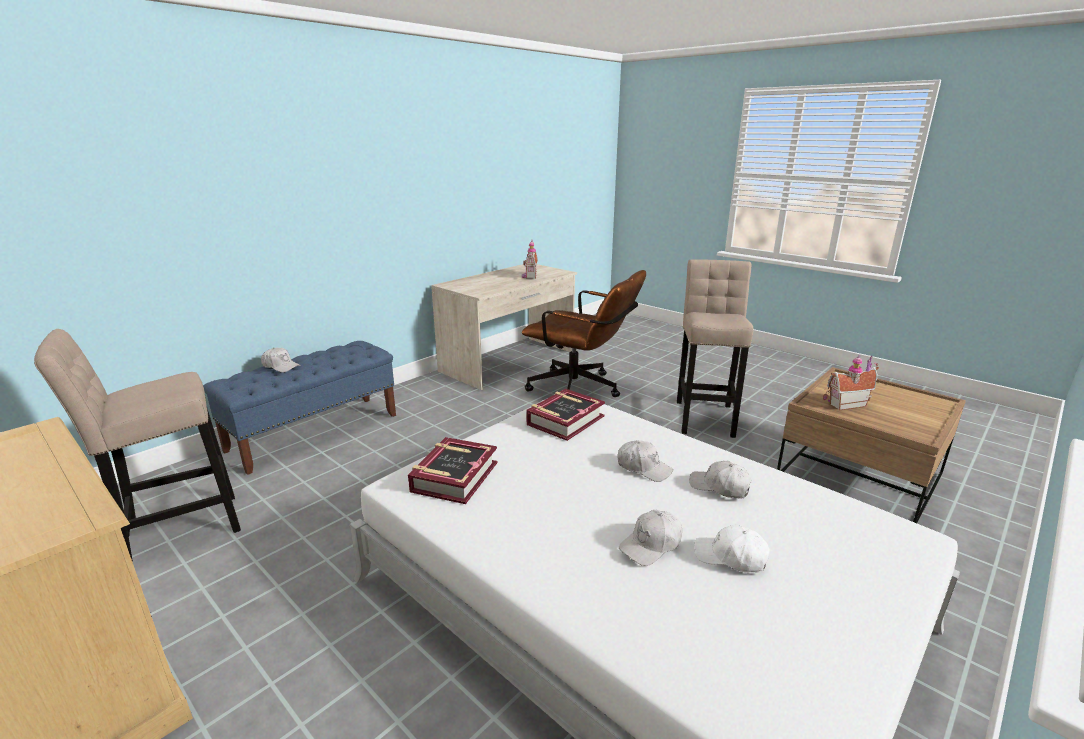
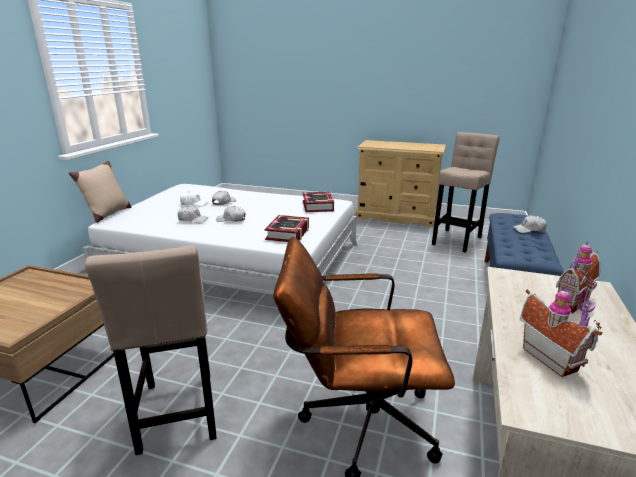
camera: 155 degrees right, 0 degrees up
toy house [823,355,879,410] -> toy house moved to [555,241,601,314]
none -> beige pillow [69,161,131,223]

